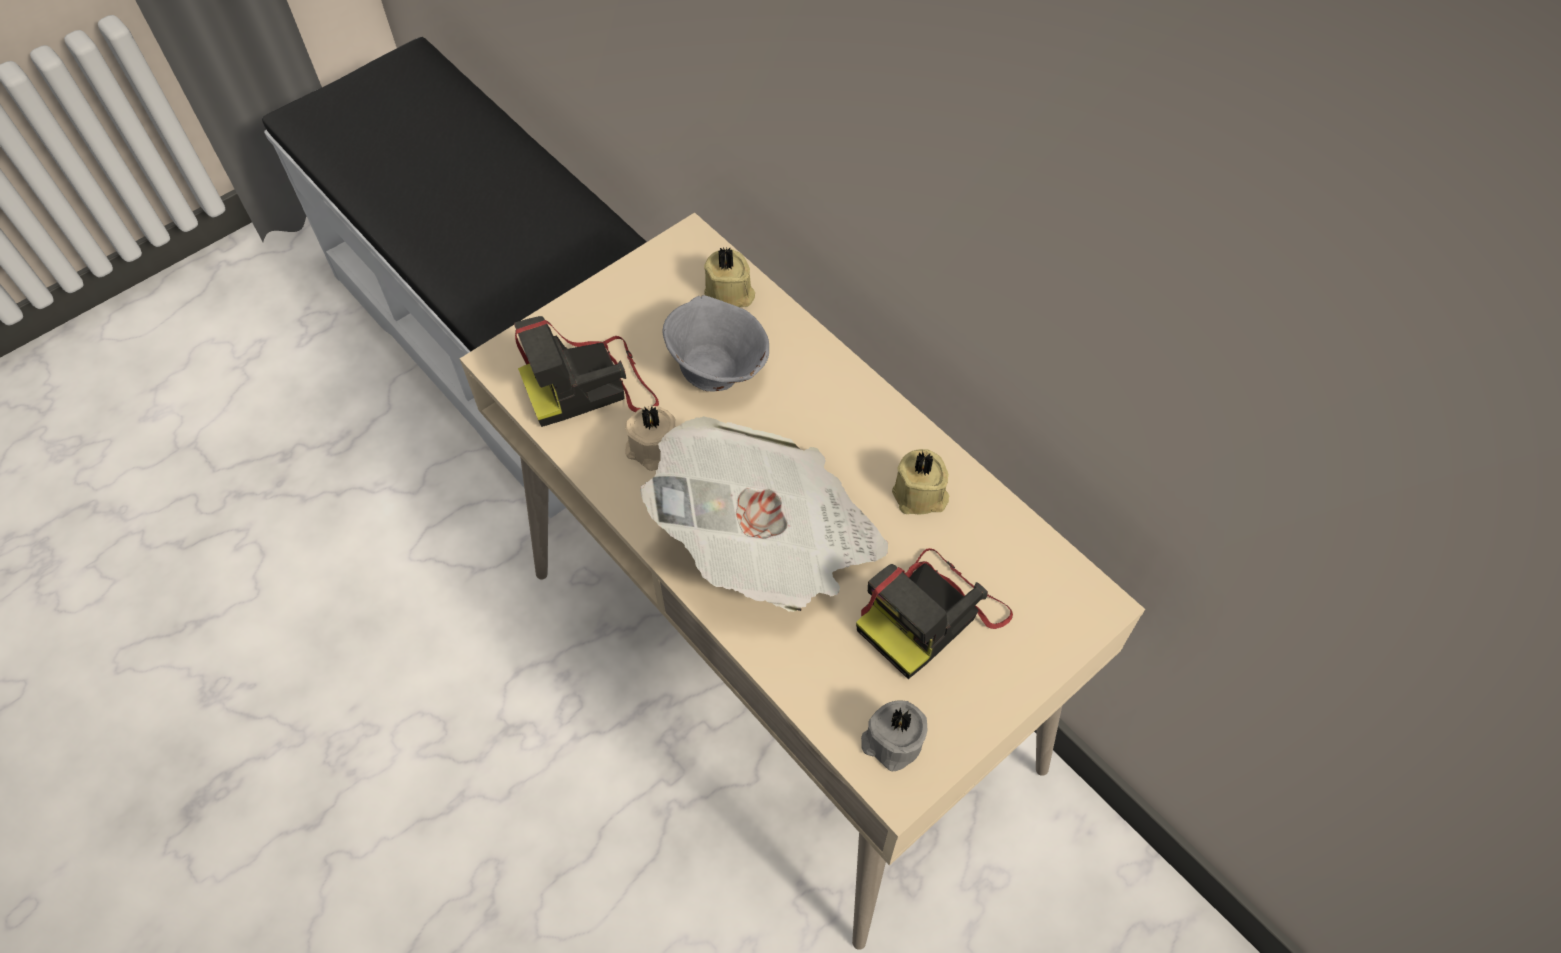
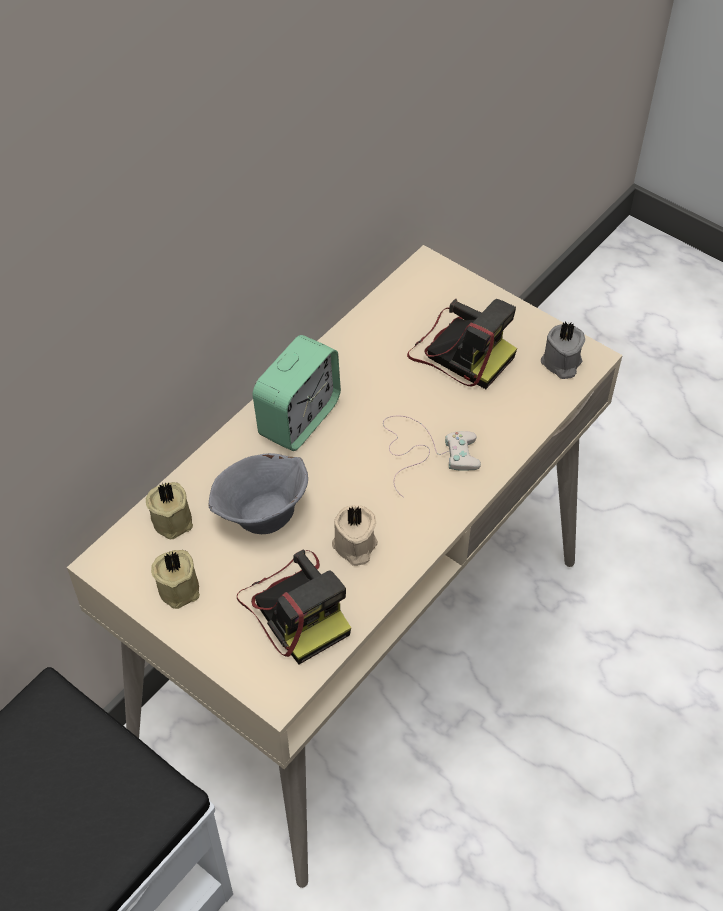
camera: 100 degrees left, 5 degrees down
newspaper [640,416,888,612] -> white game controller [383,416,481,498]
beige candle [892,449,949,515] -> beige candle moved to [151,550,200,609]
none -> alarm clock [252,335,341,451]

